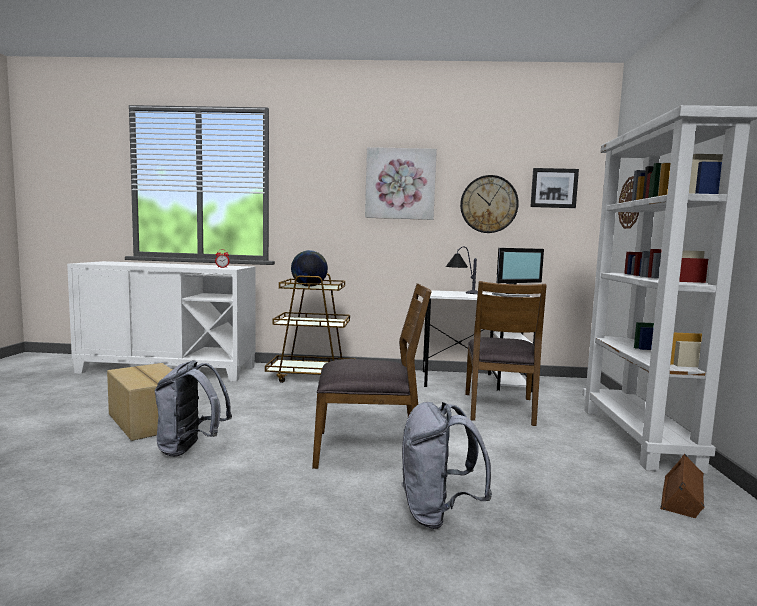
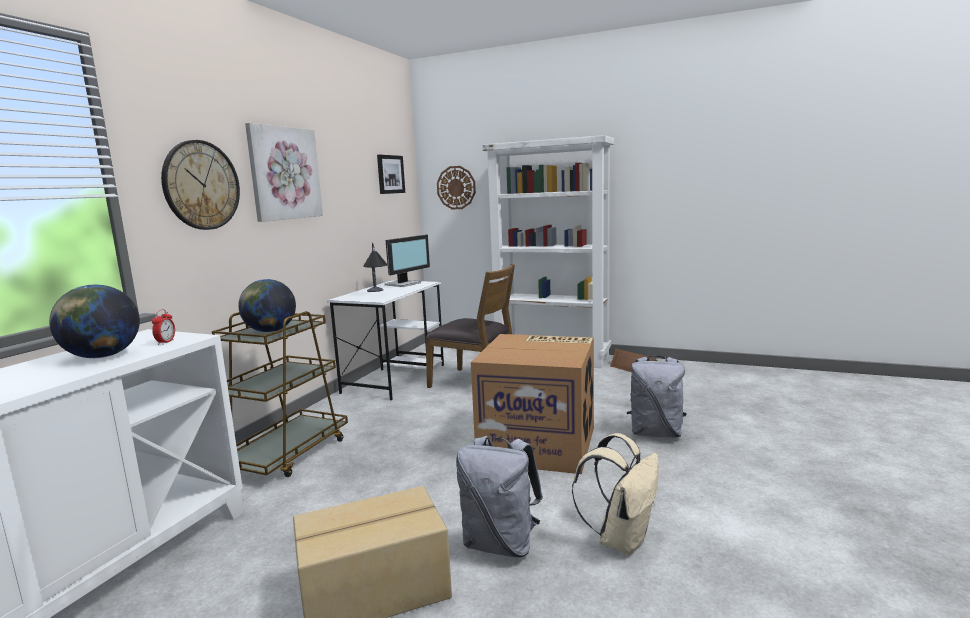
camera: 70 degrees left, 5 degrees up
brown chair [312,283,432,469] -> cardboard box [471,334,594,474]
wall clock [460,175,519,233] -> wall clock moved to [161,140,240,230]
monitor [492,248,544,297] -> monitor turned 45 degrees clockwise [384,235,430,287]
none -> globe [49,284,140,358]
none -> beige backpack [572,433,659,555]

